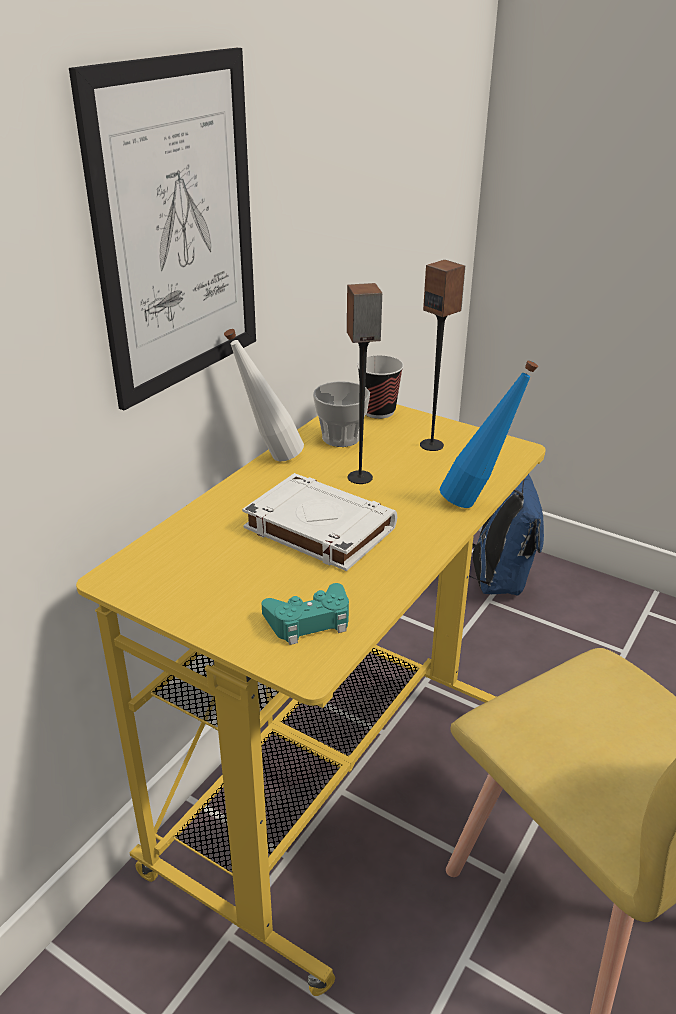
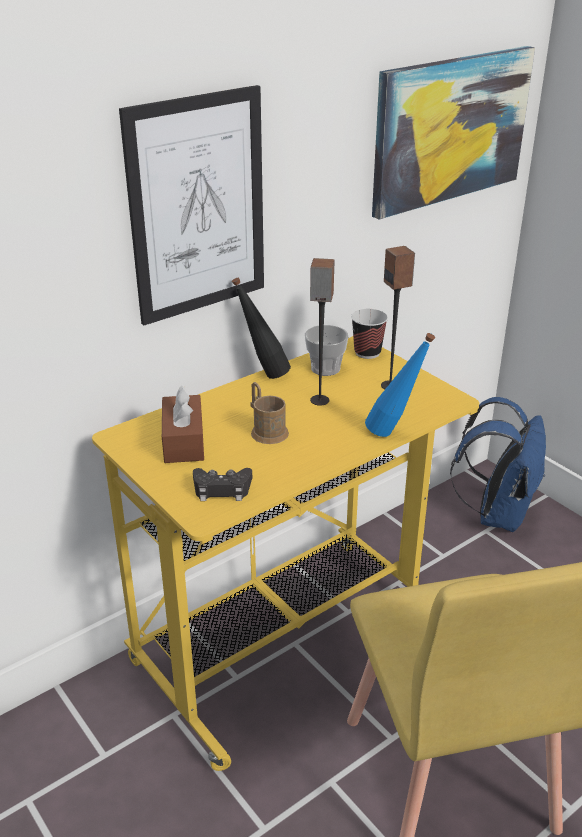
camera: 20 degrees right, 0 degrees up
white bottle [224,329,304,461] -> black bottle [232,278,291,379]
white book [242,473,397,571] -> brown mug [251,382,289,444]
turquoise game controller [262,583,349,645] -> black game controller [193,468,252,501]
none -> brown tissue box [162,385,204,463]
none -> picture [372,46,535,220]

